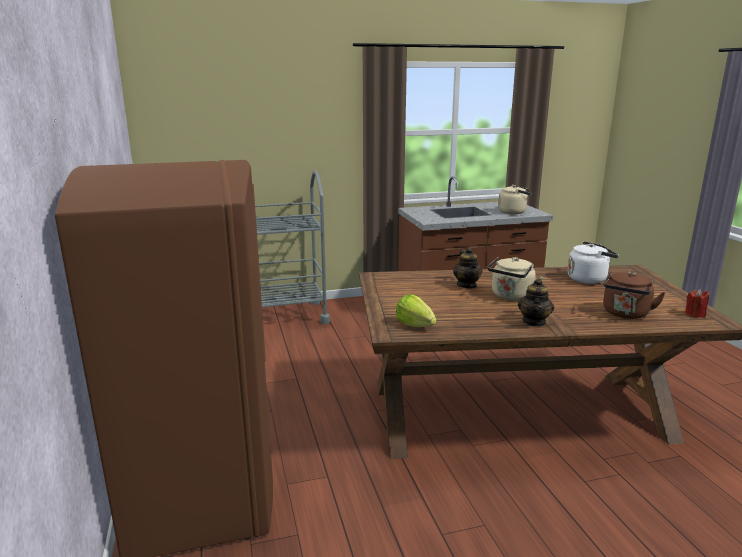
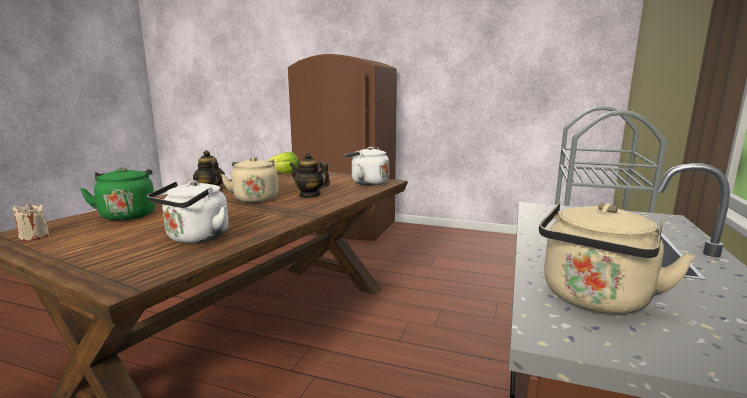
camera: 125 degrees right, 5 degrees down
brown kettle [603,272,666,319] -> green kettle [80,167,155,221]
red candle [685,289,709,318] -> beige candle [13,203,49,240]
none -> white kettle [344,147,389,186]

